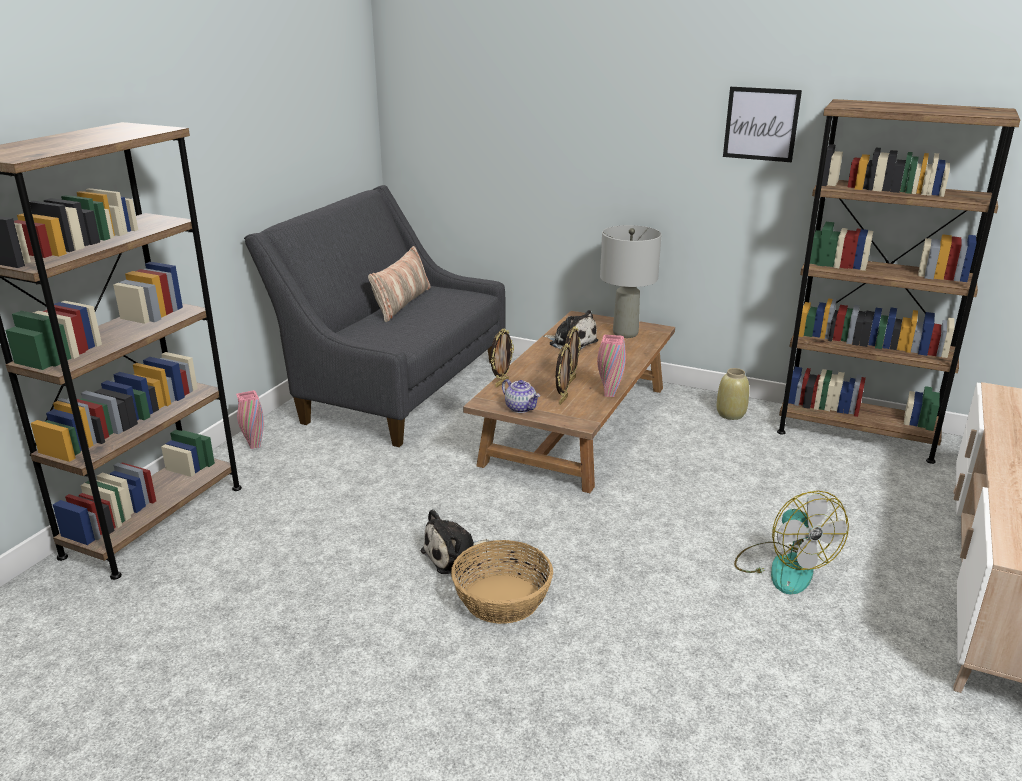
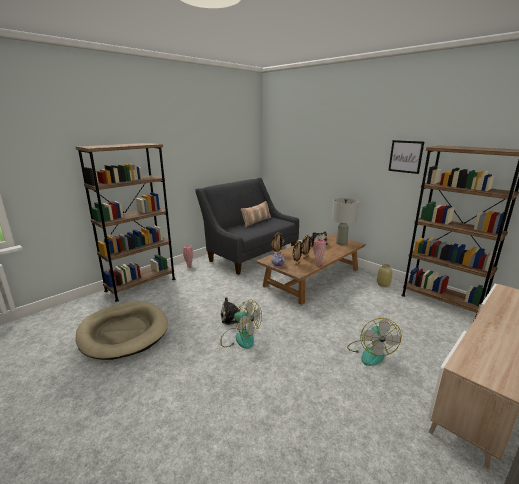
camera: 20 degrees right, 5 degrees down
basket [451,540,553,624] -> fan [220,300,262,349]
none -> beige dog bed [75,301,168,360]

